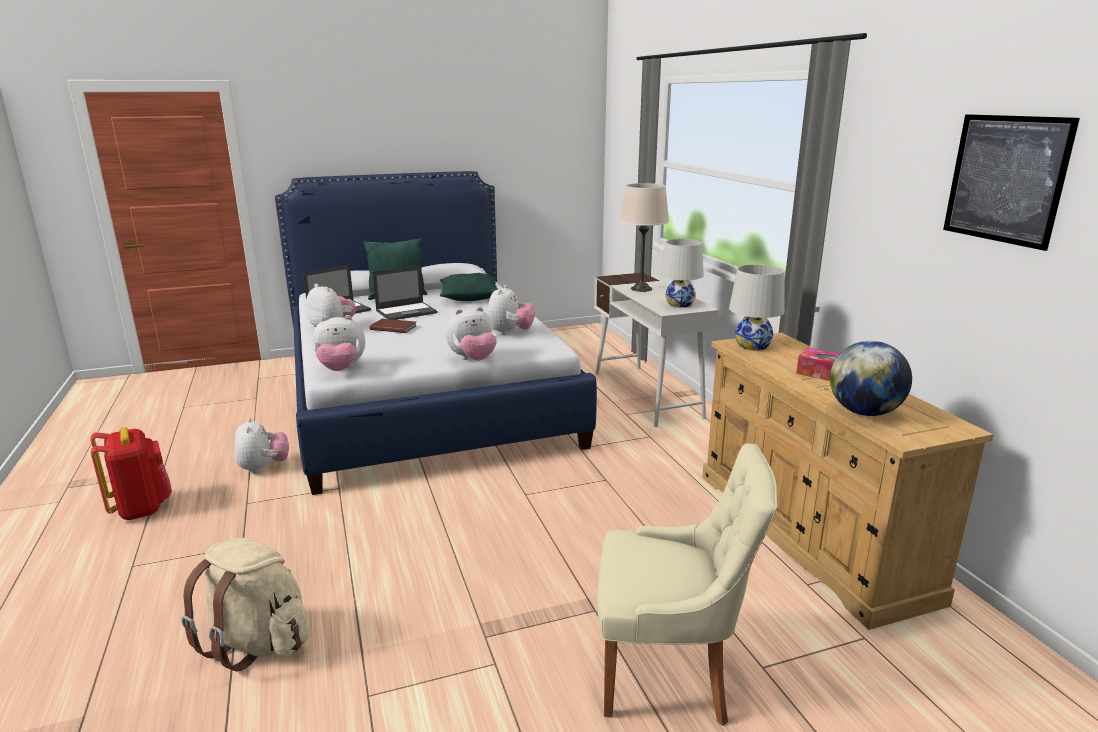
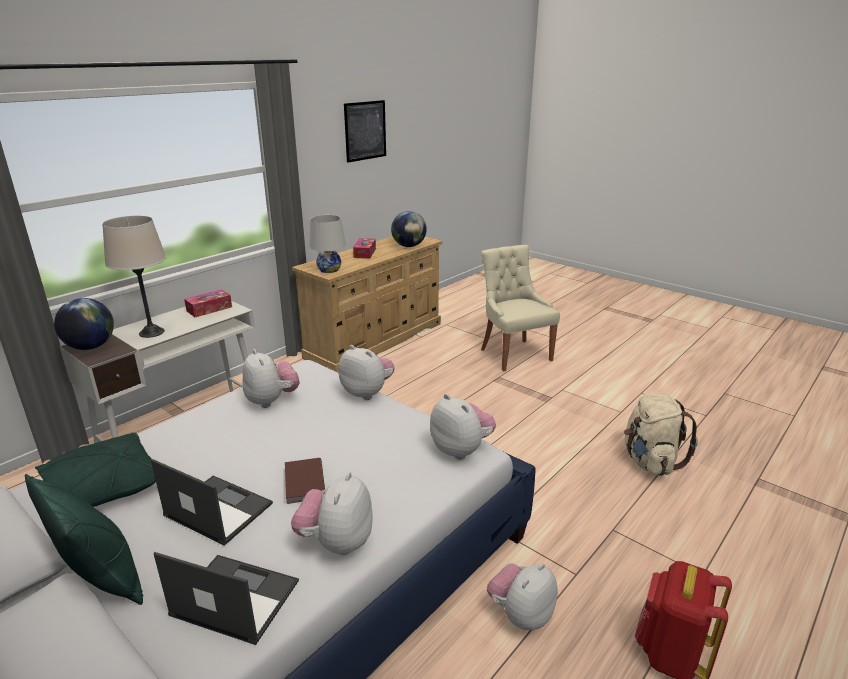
camera: 120 degrees left, 5 degrees up
plush toy [487,285,535,335] -> plush toy turned 75 degrees clockwise [242,349,300,408]
white table lamp [660,239,704,308] -> tissue box [184,290,232,317]
none -> globe [54,298,114,350]

